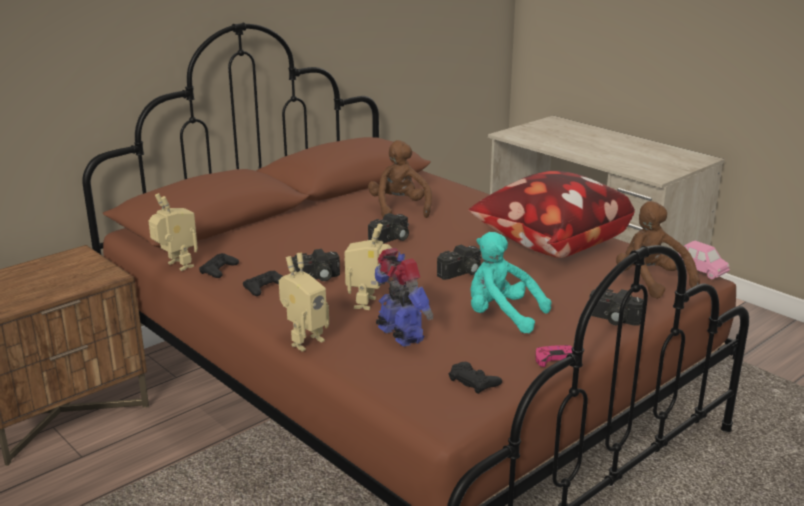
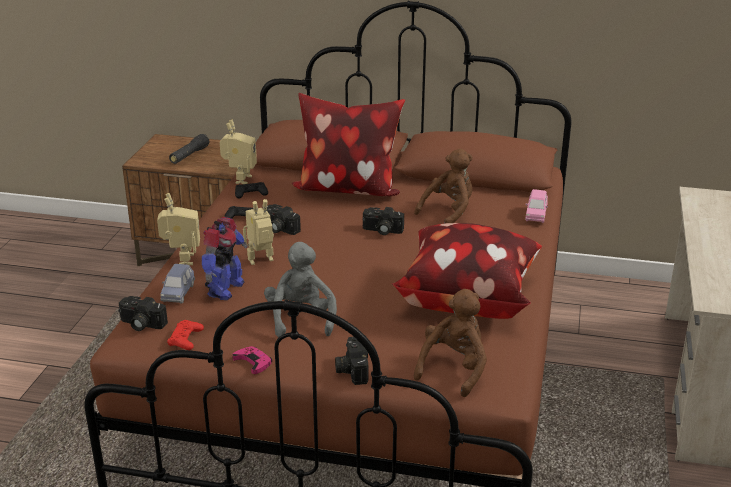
camera: 55 degrees right, 5 degrees up
toy robot [279,253,329,352] -> toy robot turned 105 degrees counterclockwise [157,193,200,265]
camera [437,244,482,280] -> camera moved to [118,296,168,331]
black game controller [449,362,502,394] -> red game controller [167,320,204,350]
turquoise plush toy [471,232,551,333] -> grey plush toy [264,242,337,337]
pink toy car [678,240,730,279] -> pink toy car moved to [525,189,548,223]
none -> blue toy car [160,264,195,303]
none -> black flashlight [169,134,210,164]
none -> pillow [292,93,405,196]

